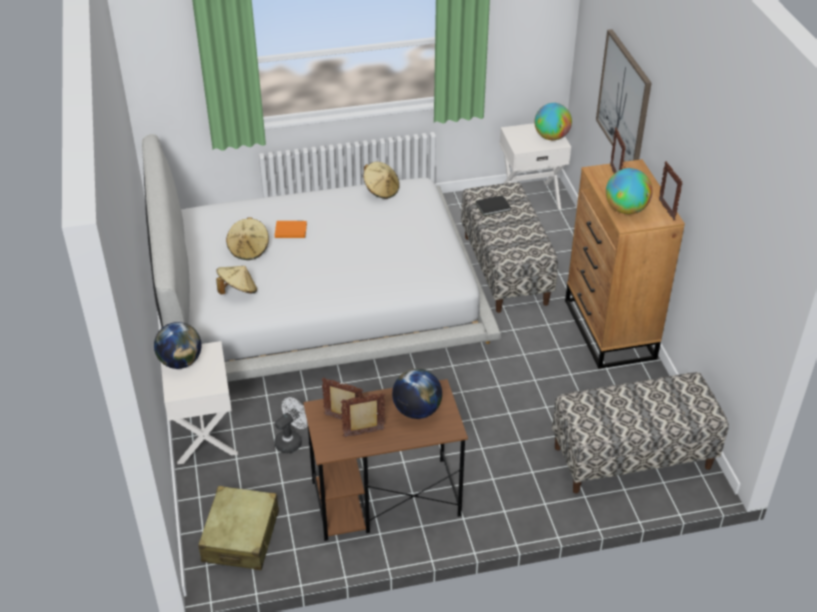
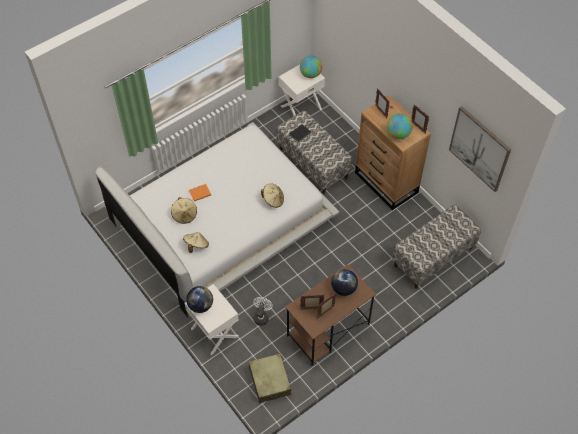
camera: 25 degrees left, 15 degrees up
beige hat [363,162,399,199] -> beige hat moved to [261,184,284,208]
picture [596,29,651,162] -> picture moved to [449,106,511,192]

